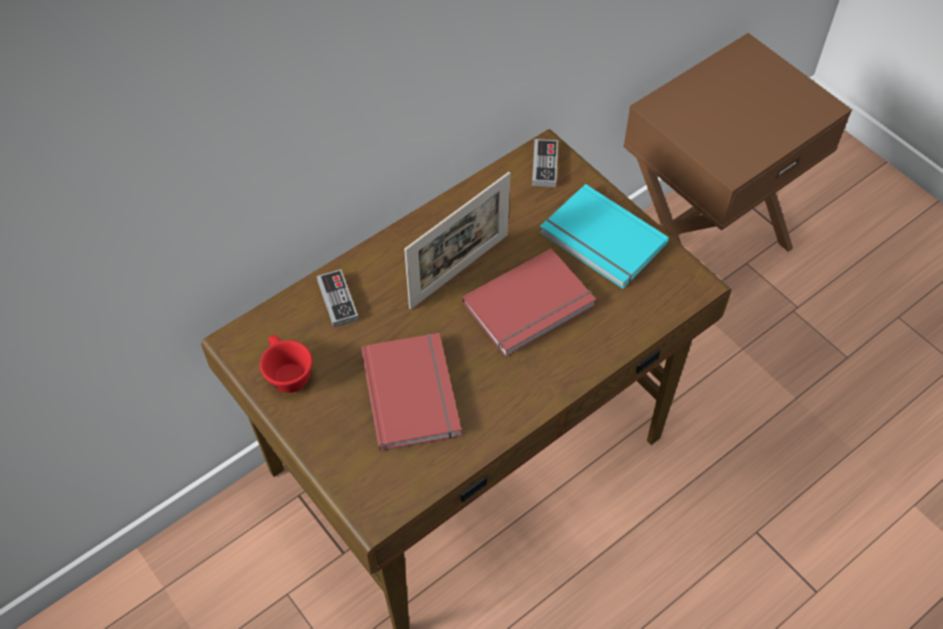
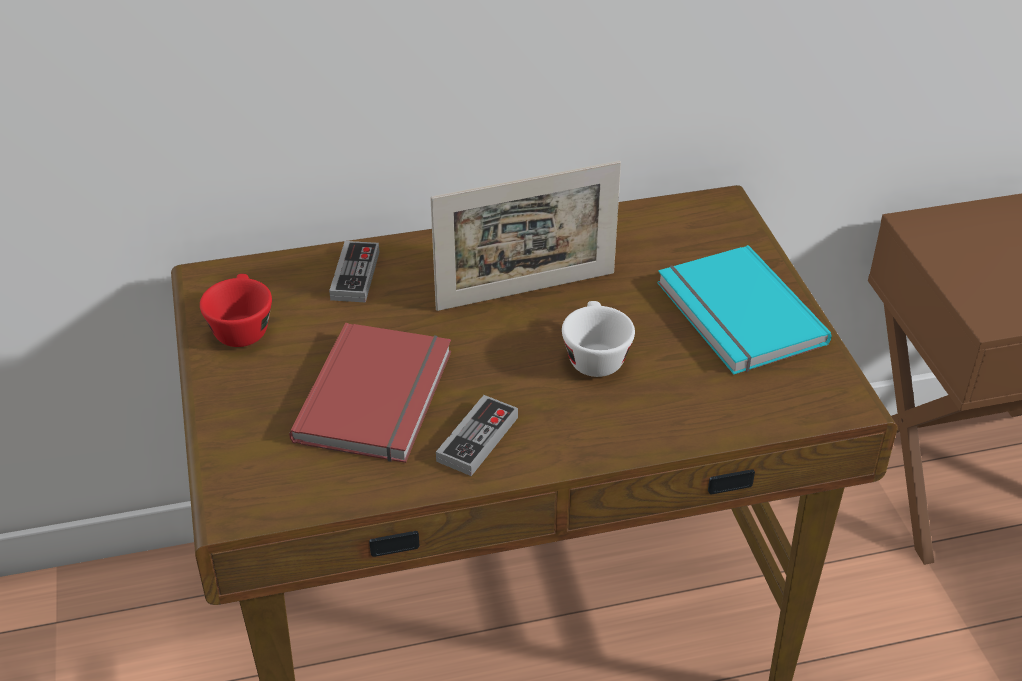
camera: 25 degrees right, 15 degrees down
red book [462,249,596,357] -> white cup [562,301,635,377]
game controller [532,139,558,187] -> game controller moved to [436,395,518,476]

